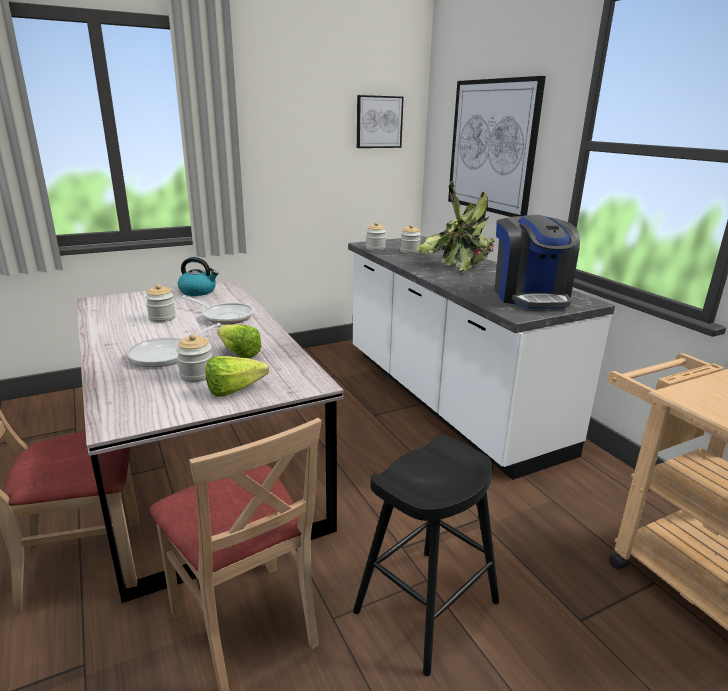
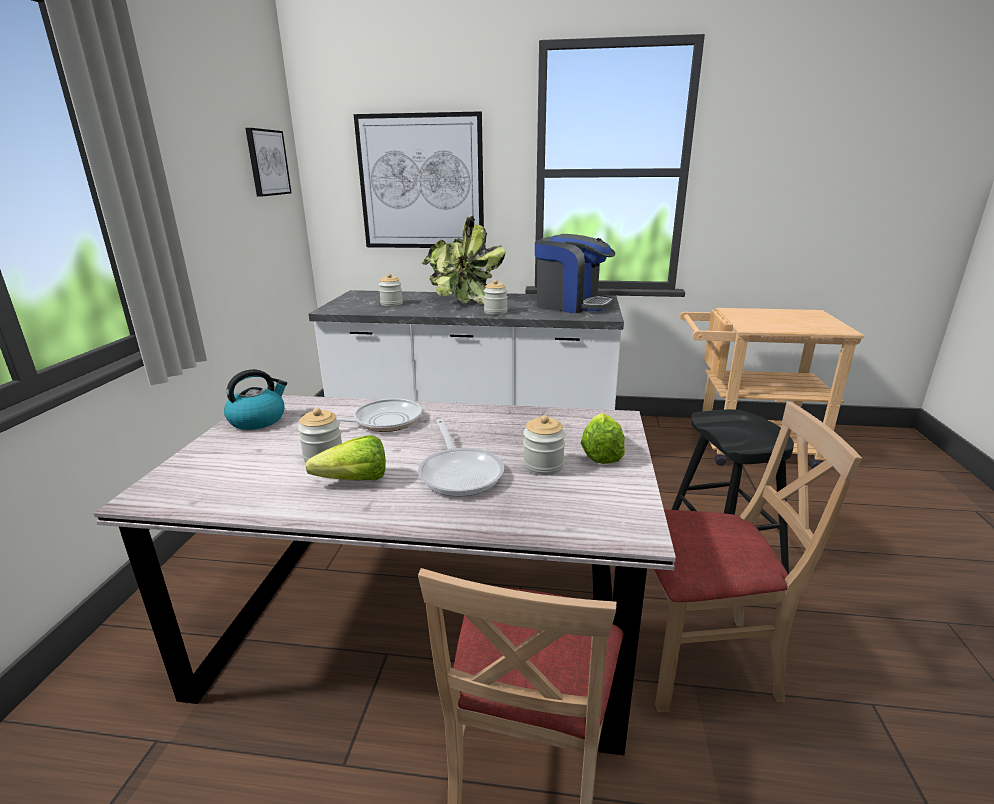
camera: 55 degrees left, 0 degrees up
lettuce [217,324,262,358] -> lettuce moved to [305,435,386,480]
jar [366,222,386,251] -> jar moved to [484,280,508,314]

